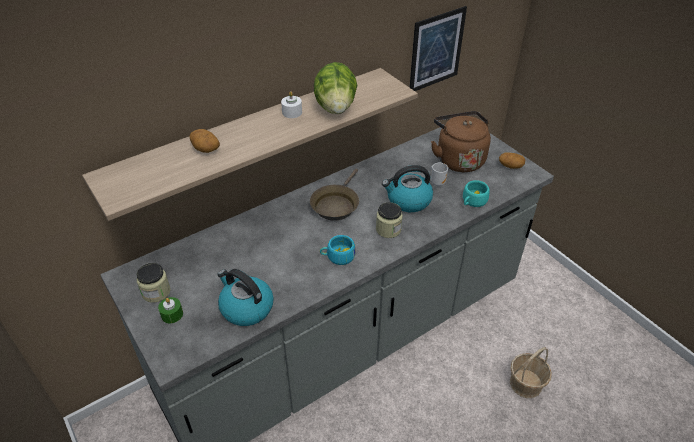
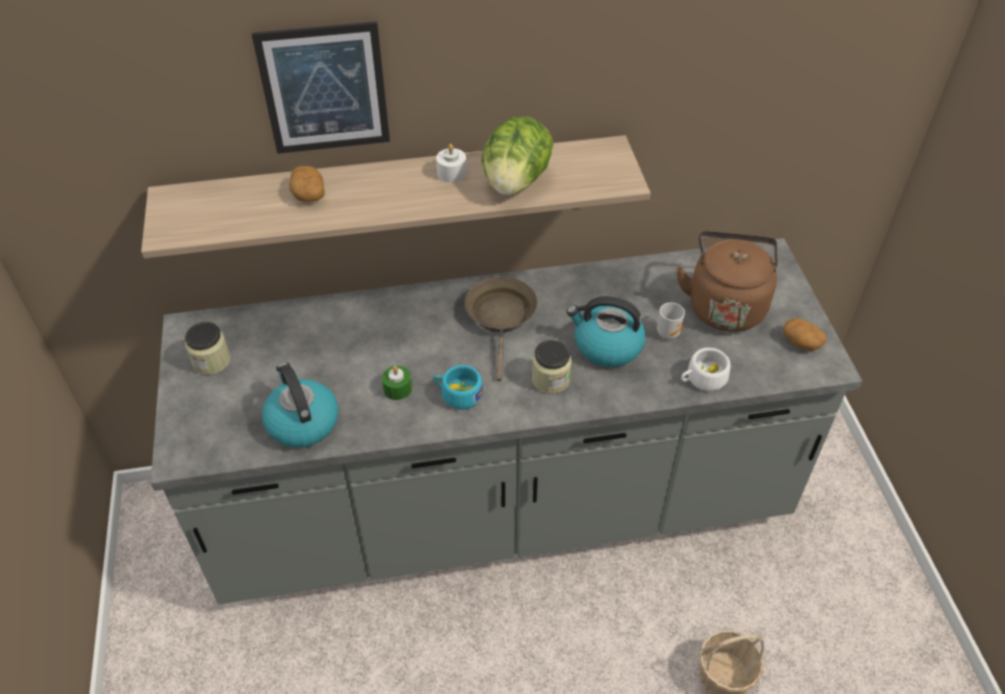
camera: 25 degrees right, 5 degrees up
green candle [158,297,183,323] -> green candle moved to [382,366,412,400]
brown frying pan [310,169,359,221] -> brown frying pan turned 135 degrees clockwise [465,276,537,382]
picture [409,6,467,91] -> picture moved to [252,21,390,154]
turquoise cup [463,180,490,207] -> white cup [681,348,731,391]

